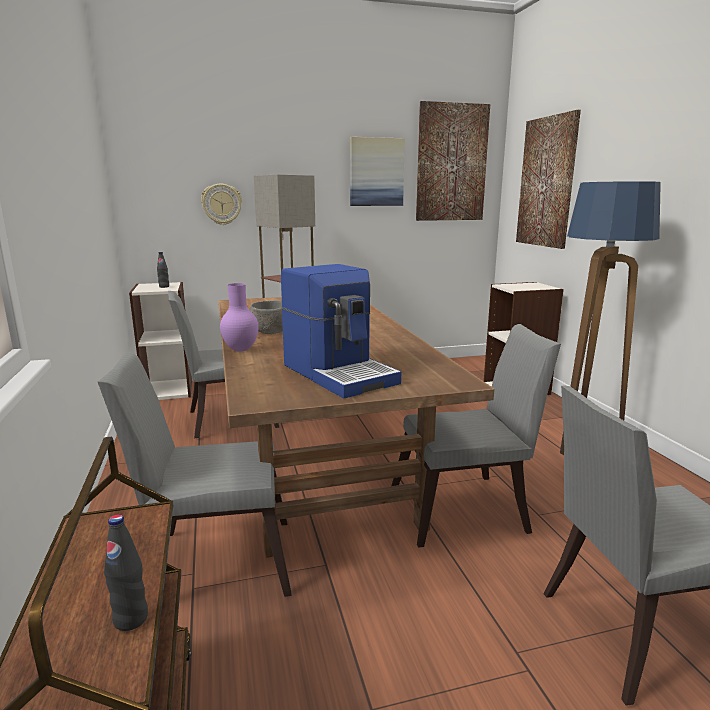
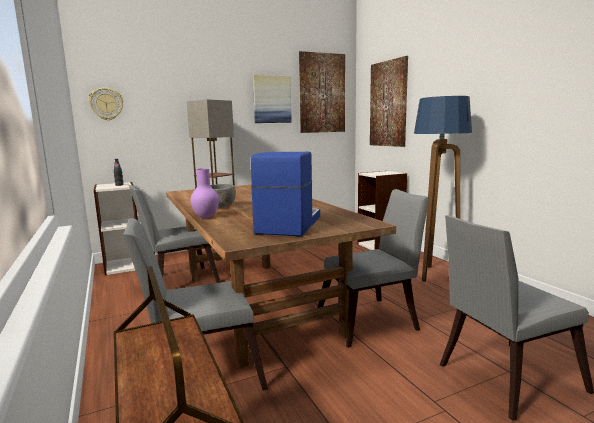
camera: 10 degrees left, 5 degrees down
black bottle [104,515,148,631] -> none
wall clock [201,184,242,225] -> wall clock moved to [88,88,123,120]
coffee machine [281,264,401,398] -> coffee machine turned 120 degrees counterclockwise [251,152,320,236]

